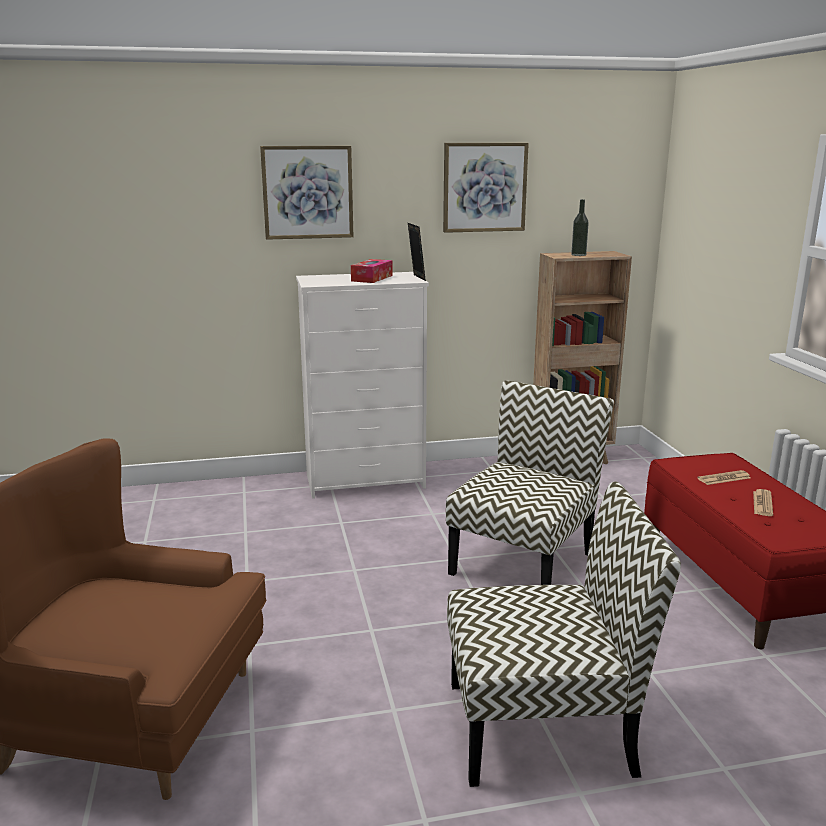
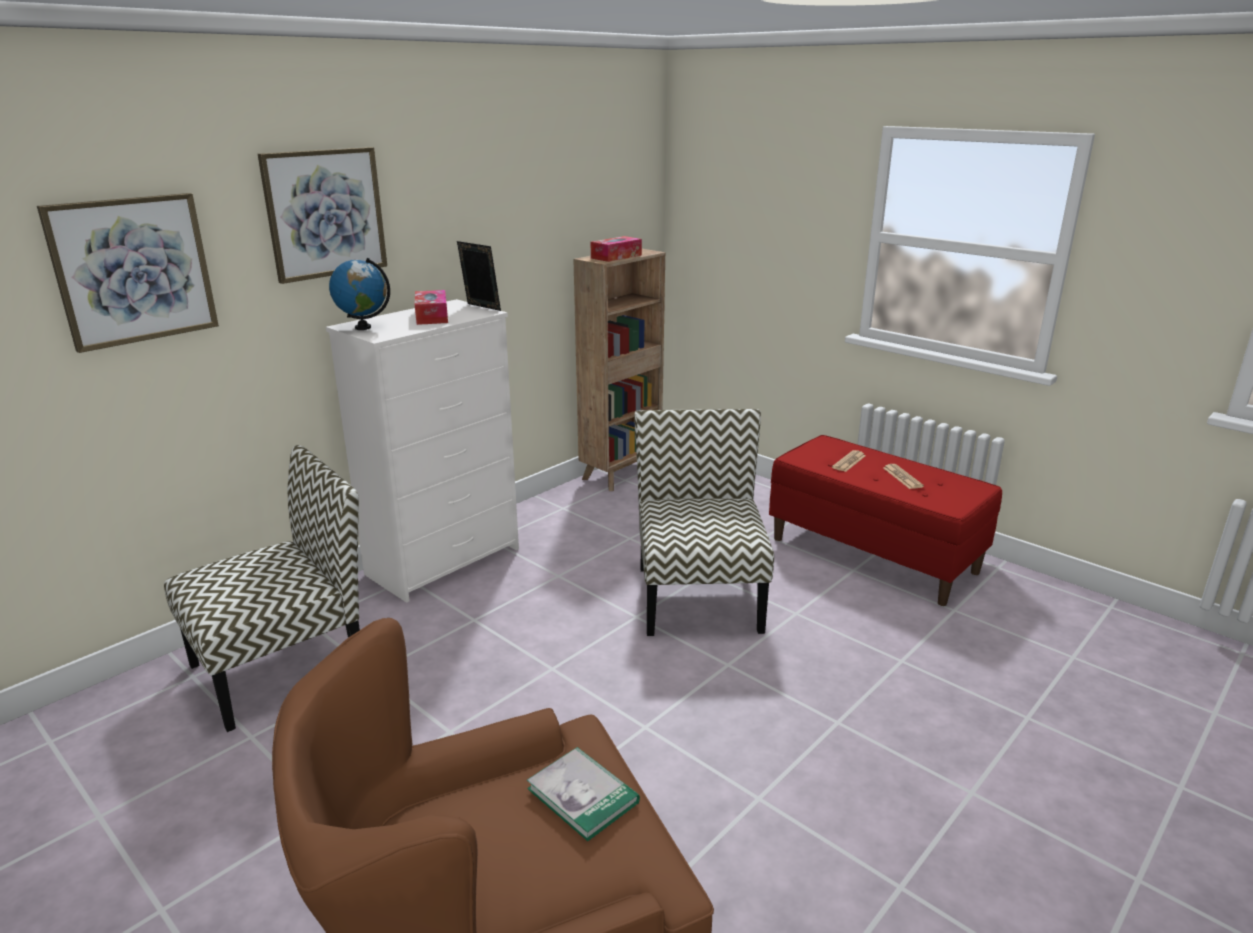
camera: 35 degrees left, 5 degrees up
picture [443,143,529,233] -> picture moved to [37,193,219,353]
chair [447,482,681,787] -> chair moved to [164,445,360,732]
bottle [571,199,589,256] -> tissue box [591,236,642,262]
none -> globe [329,258,390,330]
none -> book [527,747,640,841]

